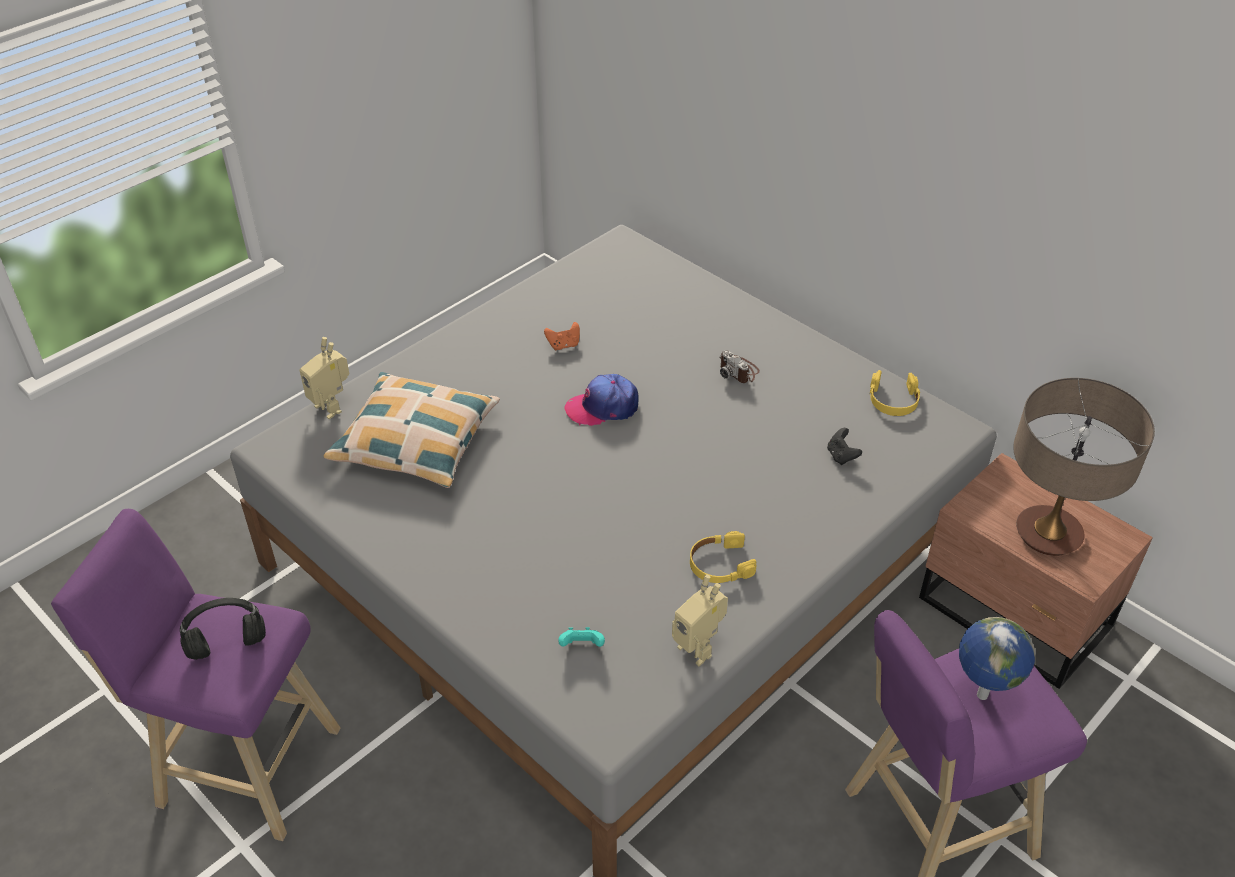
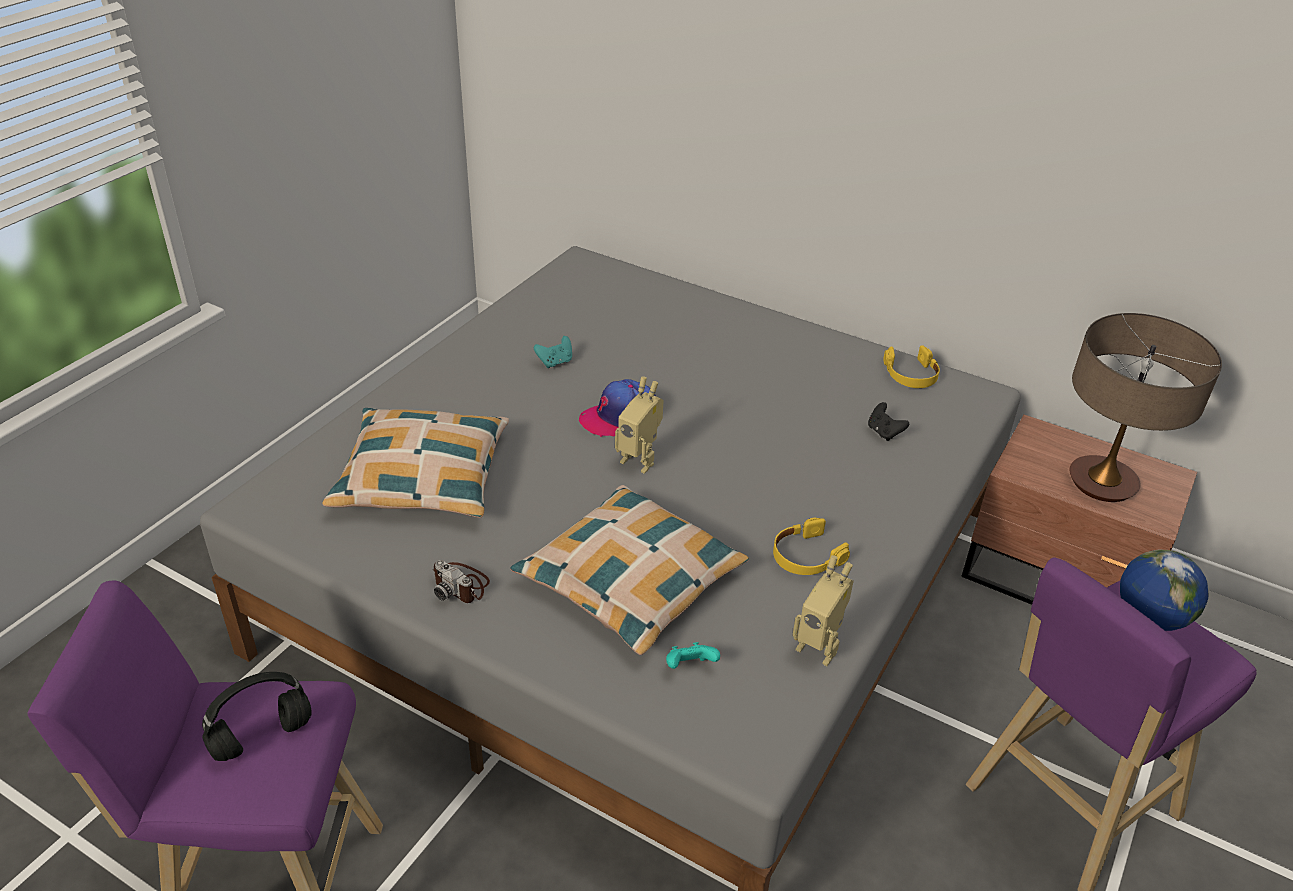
camera: 15 degrees left, 5 degrees down
toy robot [300,337,349,419] -> toy robot moved to [615,376,664,474]
orange game controller [544,322,580,351] -> turquoise game controller [534,336,572,368]
camera [720,350,760,383] -> camera moved to [433,560,490,603]
none -> pillow [510,485,749,655]

